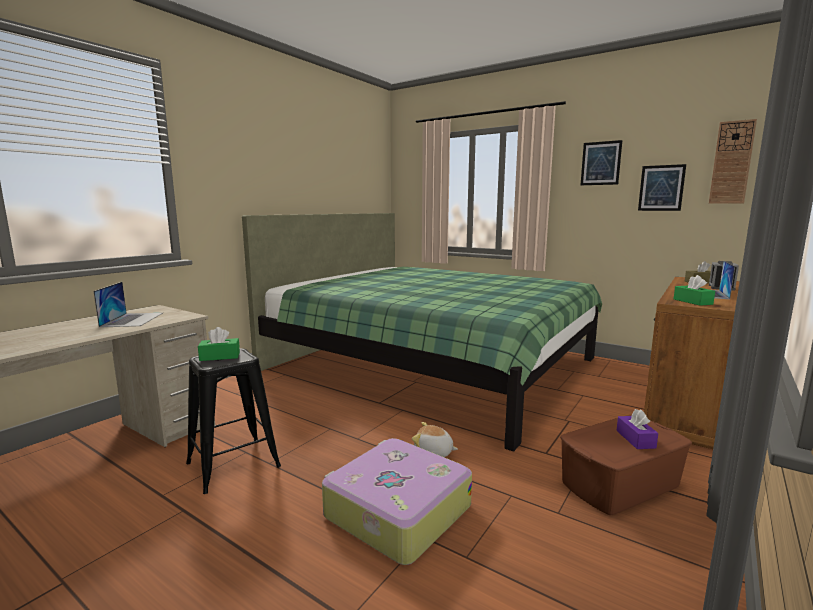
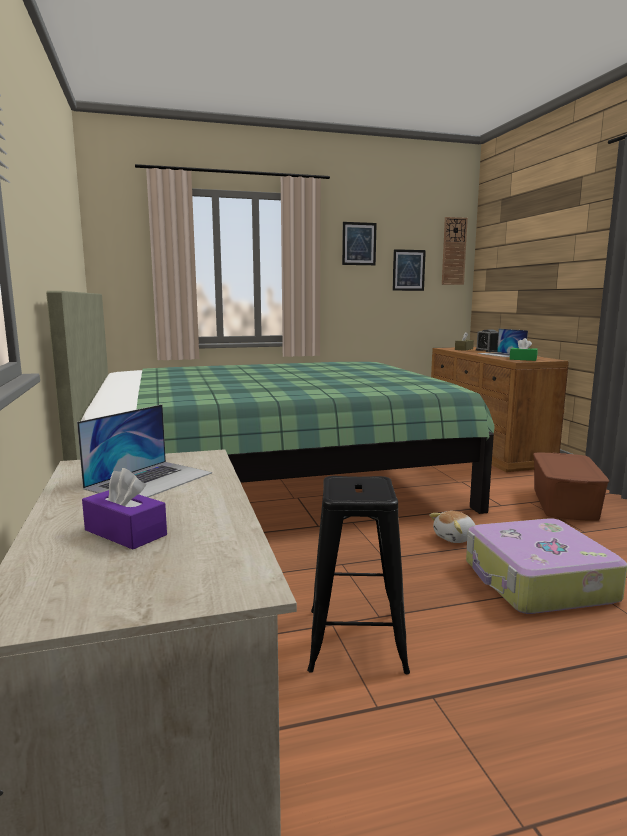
camera: 50 degrees left, 0 degrees up
laptop [93,282,163,328] -> laptop turned 90 degrees clockwise [77,404,212,497]
green tissue box [198,327,240,361] -> none
purple tissue box [616,409,658,449] -> purple tissue box moved to [82,468,167,549]

